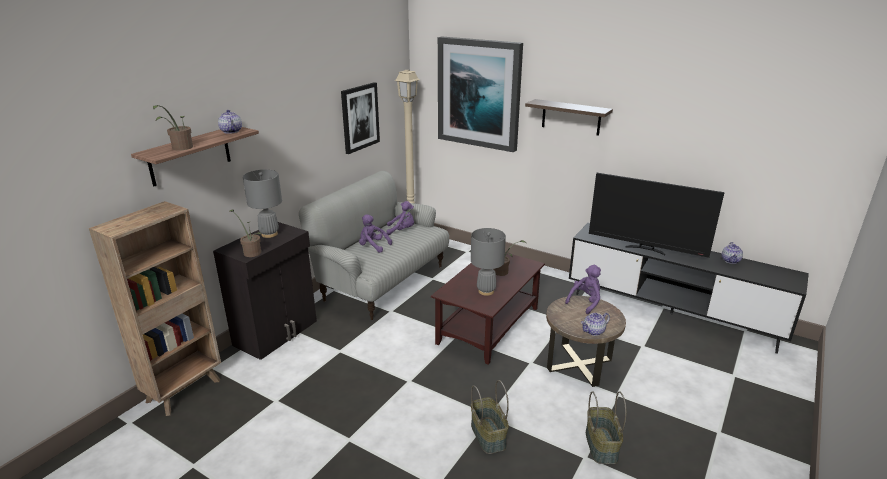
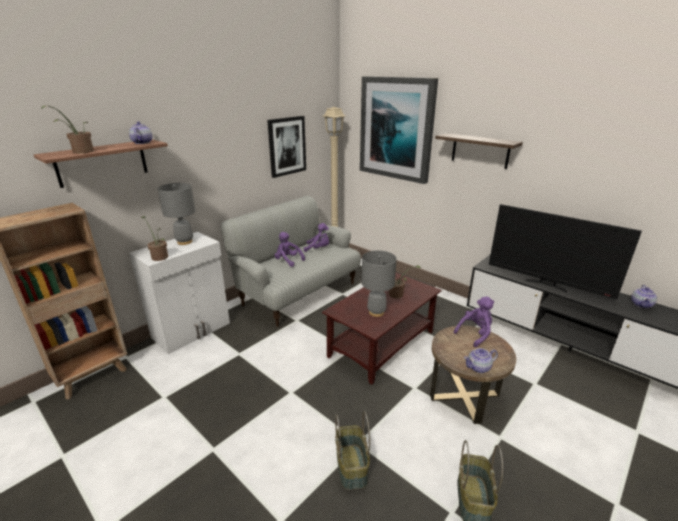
camera: 10 degrees right, 0 degrees up
black cabinet [213,222,317,360] -> white cabinet [129,232,230,354]

